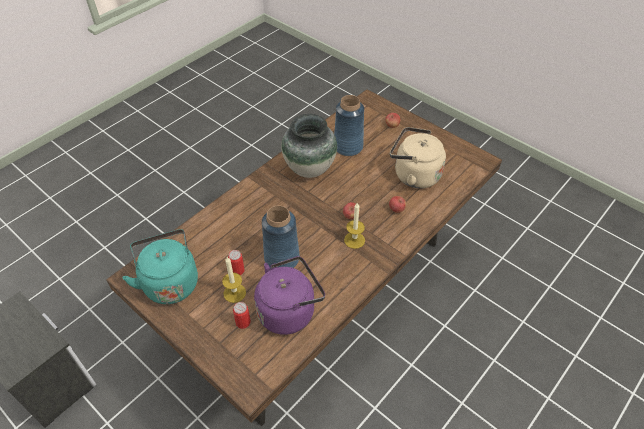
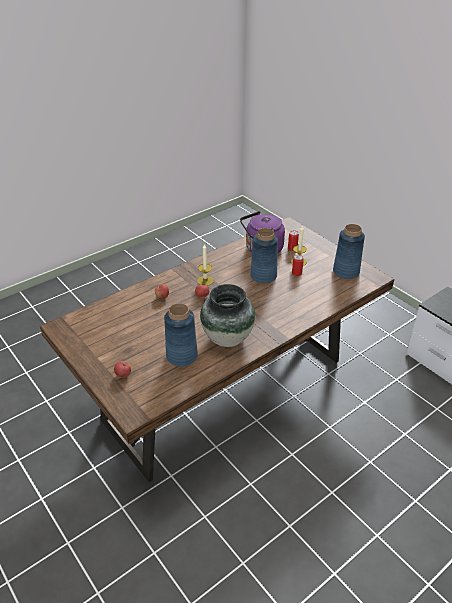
camera: 170 degrees left, 10 degrees down
turquoise kettle [122,229,198,304] -> blue vase [333,224,365,279]
beige kettle [390,127,446,188] -> none

